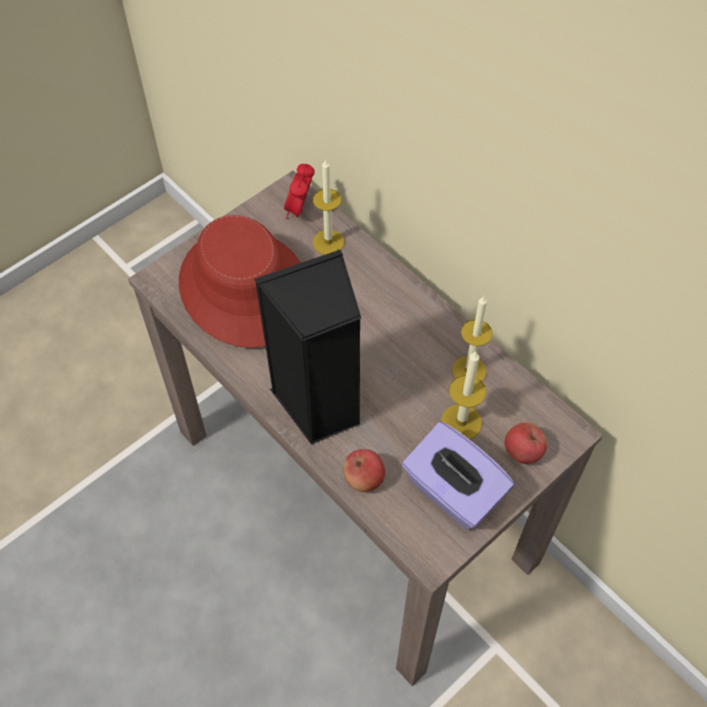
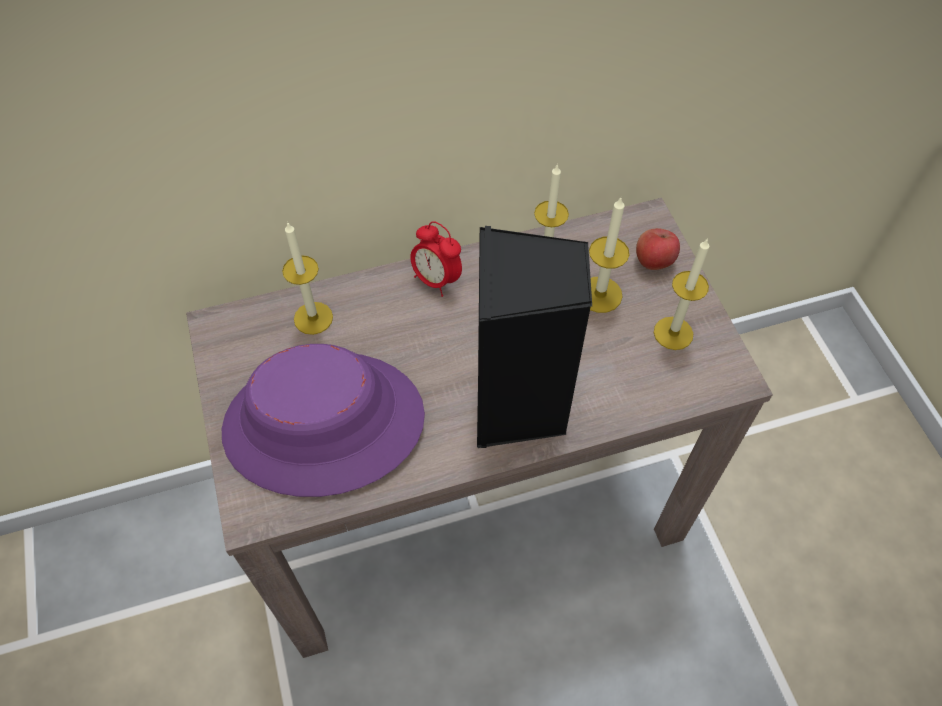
camera: 65 degrees left, 0 degrees up
red hat [179,215,301,348] -> purple hat [222,344,425,497]
alarm clock [284,164,315,219] -> alarm clock moved to [410,221,462,297]
apple [343,449,385,492] -> none
purple tissue box [402,422,514,530] -> candle [654,239,709,350]

